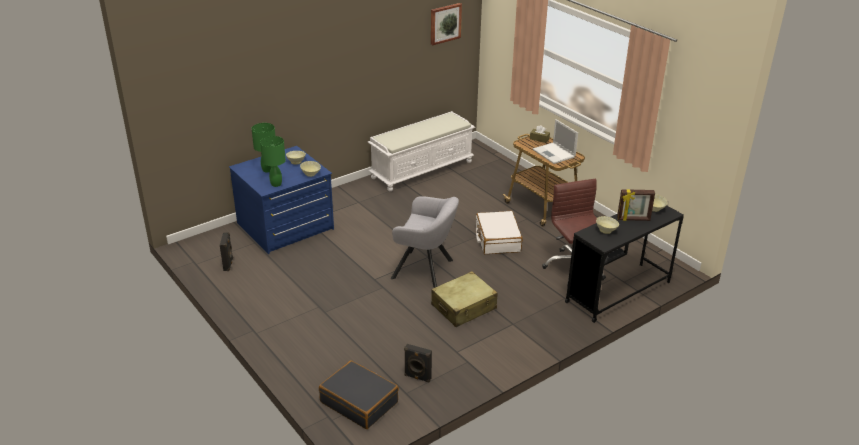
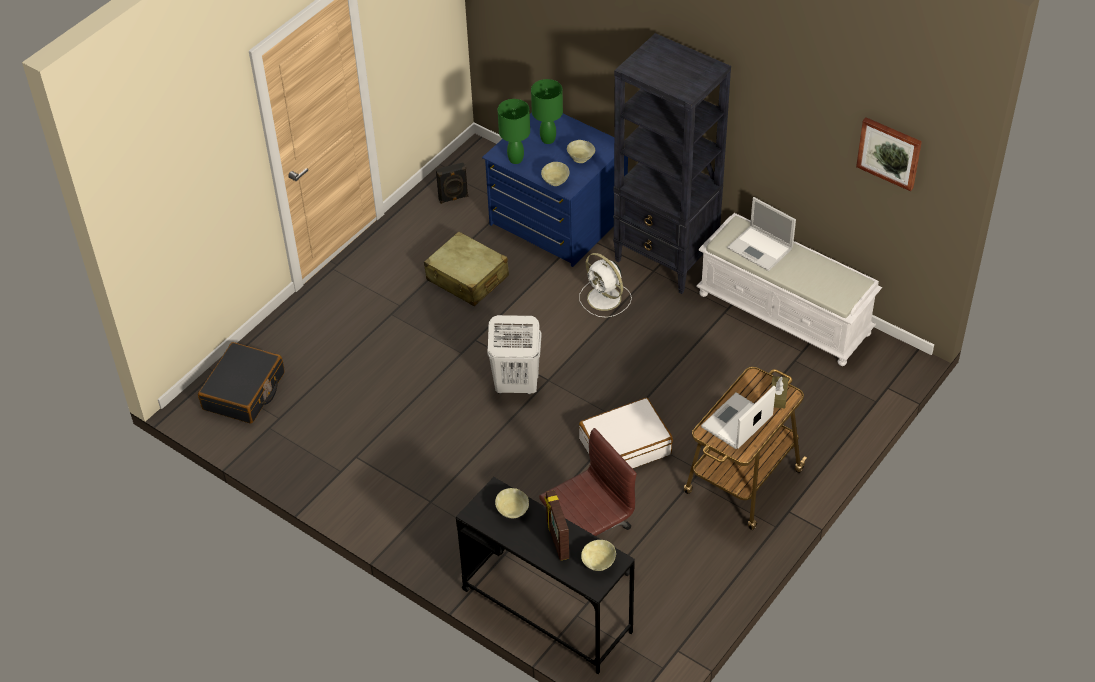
camera: 75 degrees right, 15 degrees up
grey armchair [391,196,459,288] -> white laundry basket [487,315,541,394]
black speaker [404,344,432,383] -> none
beige suitcase [431,271,497,327] -> beige suitcase moved to [424,231,509,306]
none -> white fan [579,253,632,318]
none -> black bookcase [613,33,731,294]
none -> laptop [727,197,796,271]

